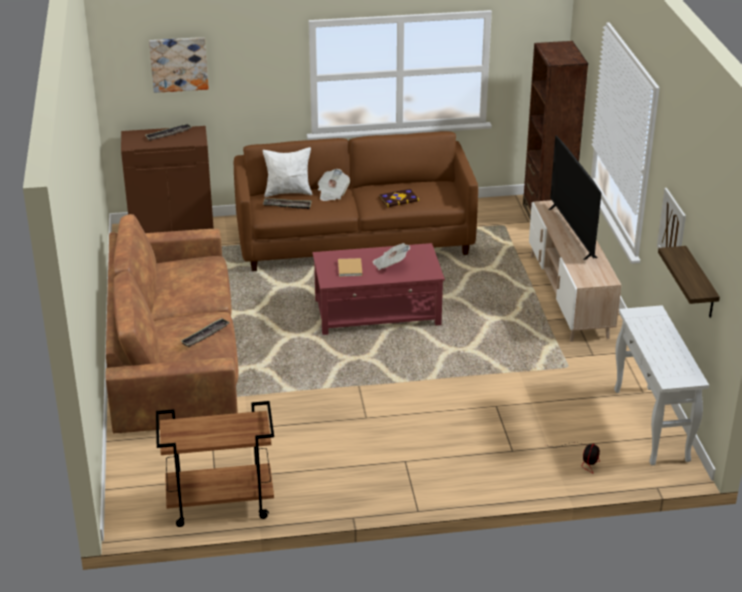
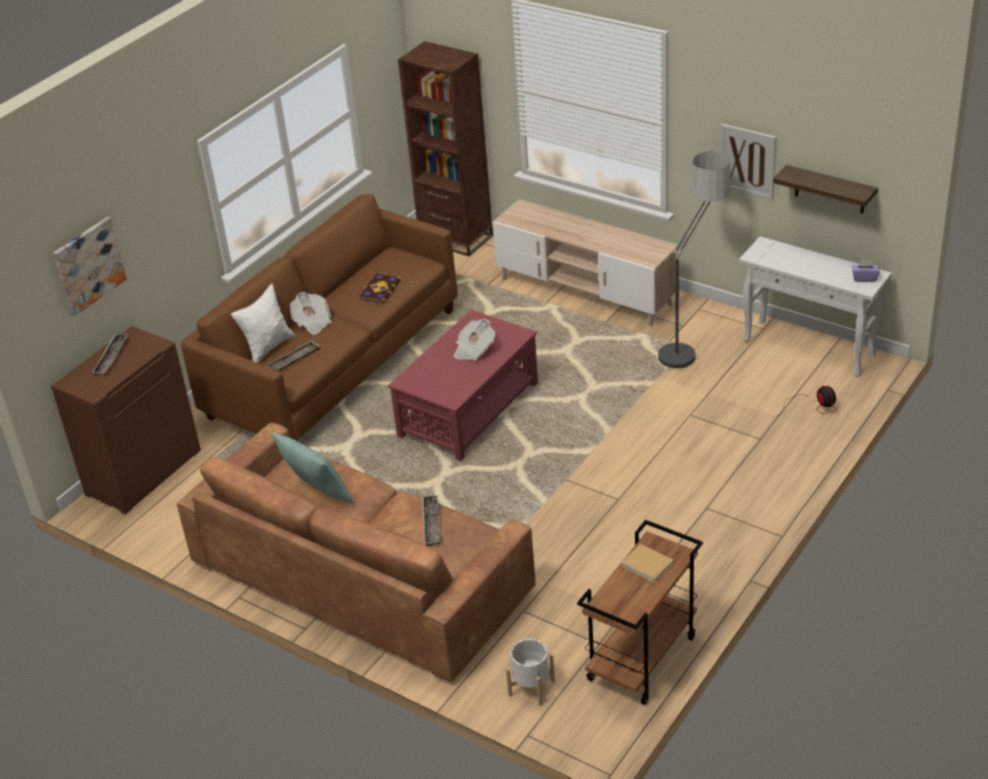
camera: 45 degrees left, 5 degrees up
beige book [338,258,362,277] -> beige book moved to [621,544,674,583]
television [548,135,601,260] -> none
none -> pillow [271,432,354,504]
none -> white planter [506,639,555,706]
none -> floor lamp [658,151,731,370]
none -> purple tissue box [852,260,880,282]

